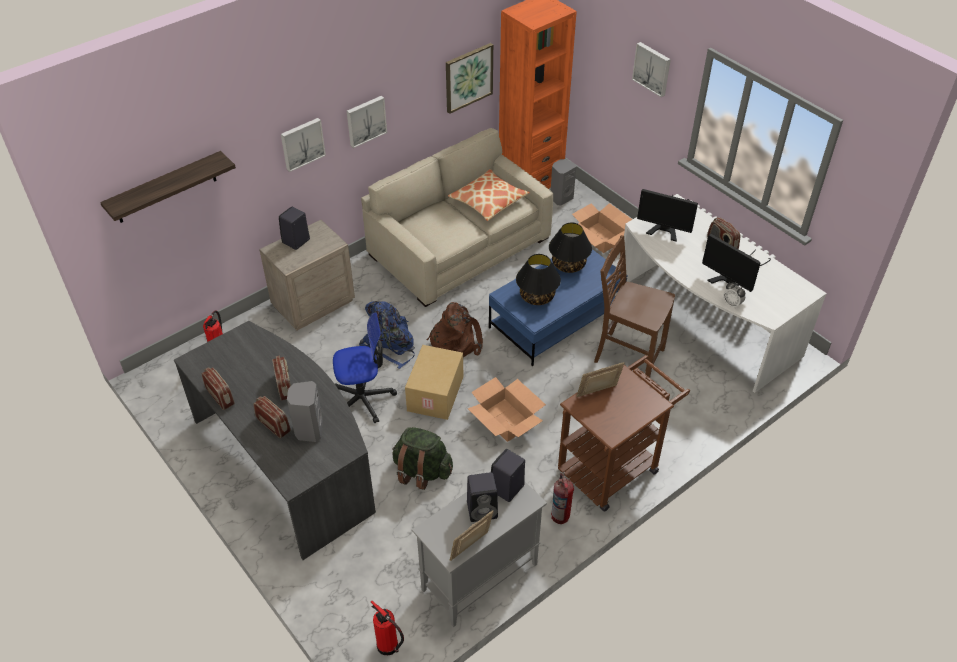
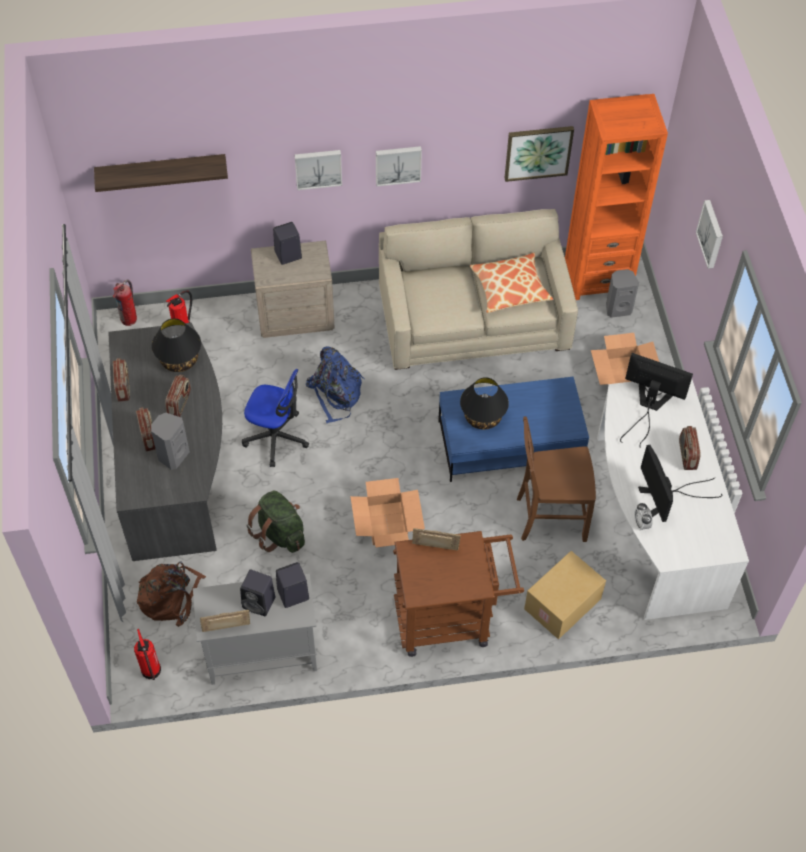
camera: 30 degrees right, 10 degrees up
cardboard box [405,345,463,420] -> cardboard box moved to [524,551,606,639]
brown backpack [427,302,483,357] -> brown backpack moved to [137,561,206,627]
black table lamp [549,223,592,273] -> black table lamp moved to [152,318,201,372]
fire extinguisher [551,472,574,524] -> fire extinguisher moved to [113,280,137,326]
brown chair [594,235,675,378] -> brown chair turned 60 degrees counterclockwise [517,417,596,542]
monitor [637,189,698,242] -> monitor turned 150 degrees clockwise [620,353,693,446]

